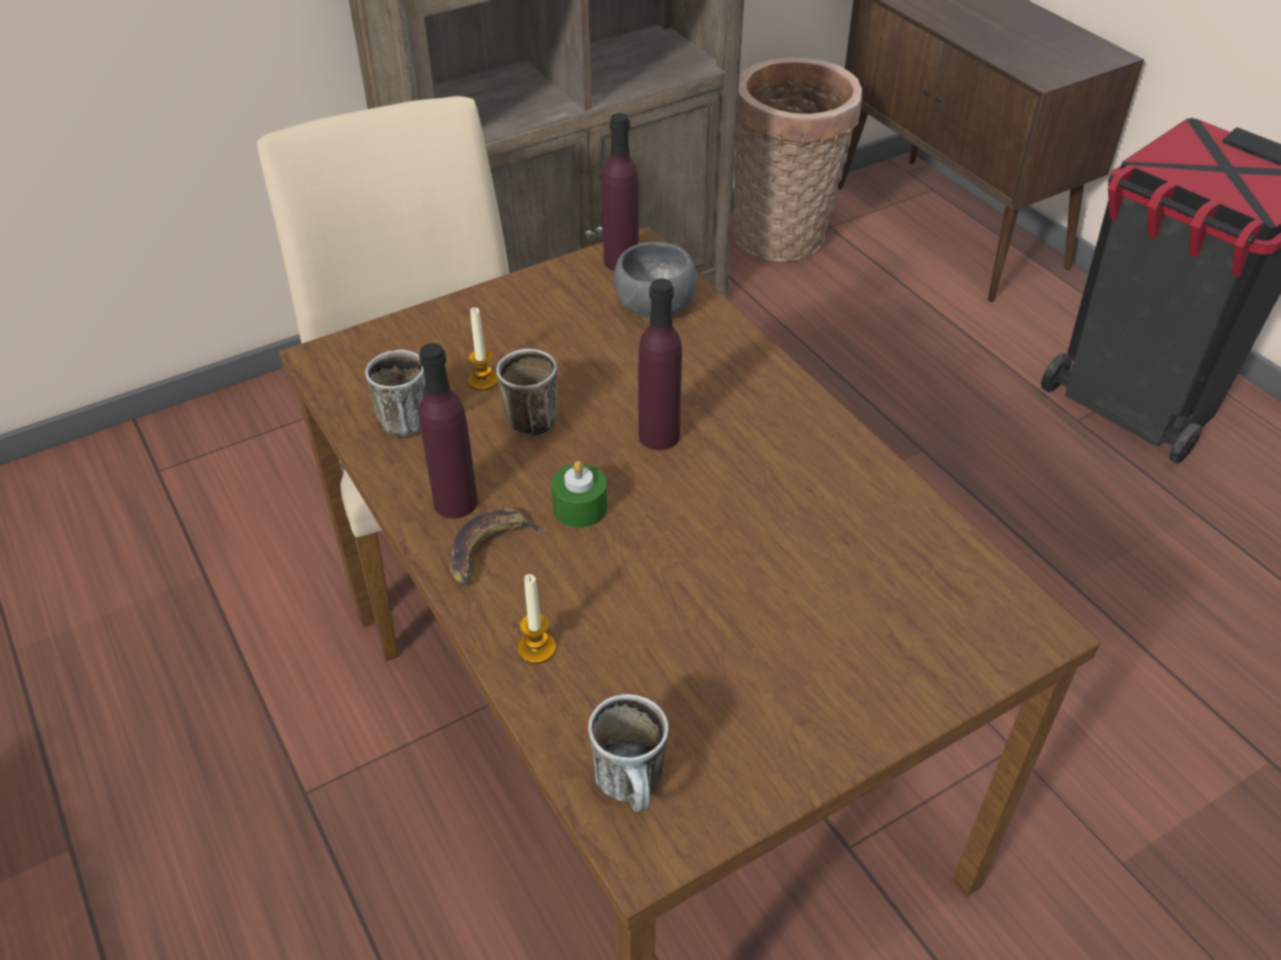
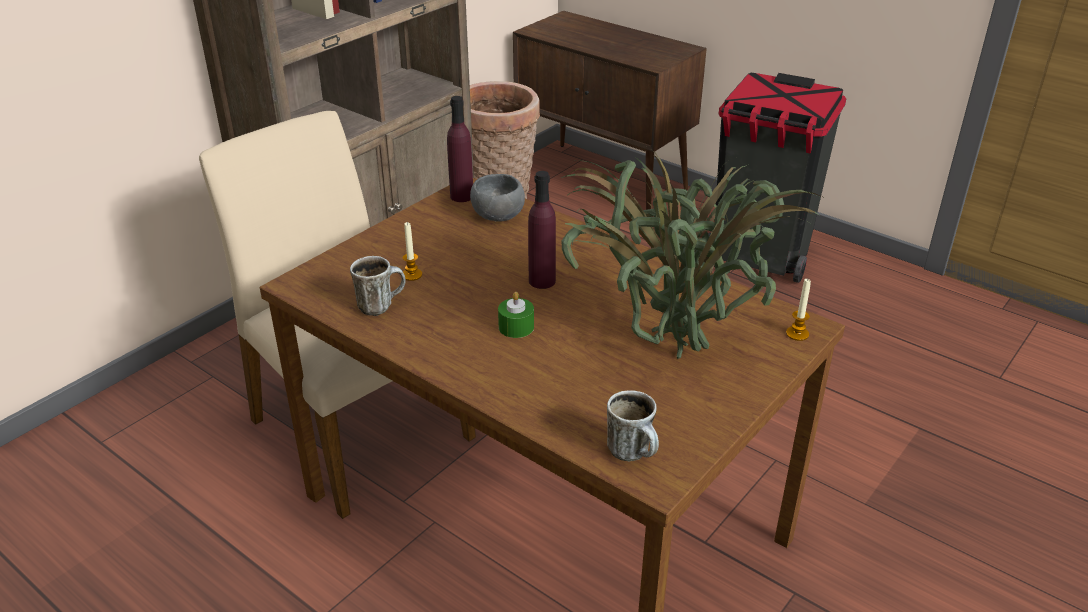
camera: 20 degrees left, 10 degrees down
purple bottle [419,343,478,519] -> none
banana [449,508,547,586] -> none
mug [496,349,558,436] -> none
candle [518,574,556,664] -> candle moved to [786,279,811,341]
none -> potted plant [562,148,822,359]

